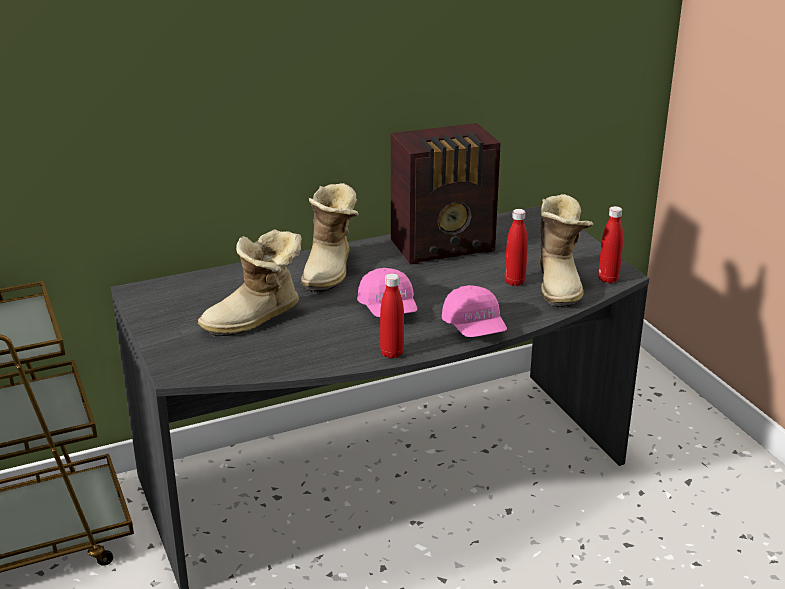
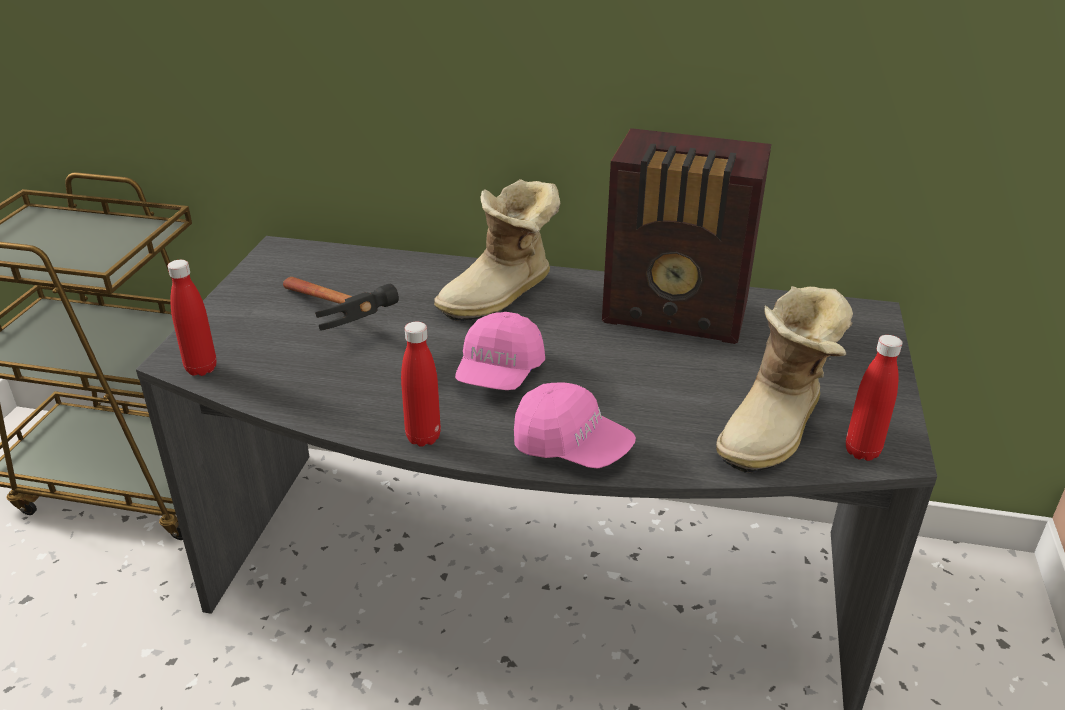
camera: 35 degrees right, 5 degrees up
boot [198,229,302,337] -> hammer [283,277,399,331]
pink cap [442,285,507,337] -> pink cap turned 75 degrees counterclockwise [514,382,636,469]
red bottle [505,209,528,286] -> red bottle moved to [167,260,216,376]

